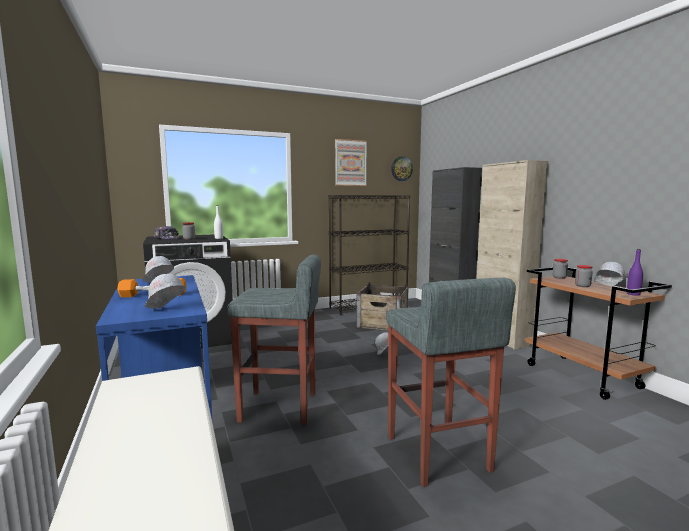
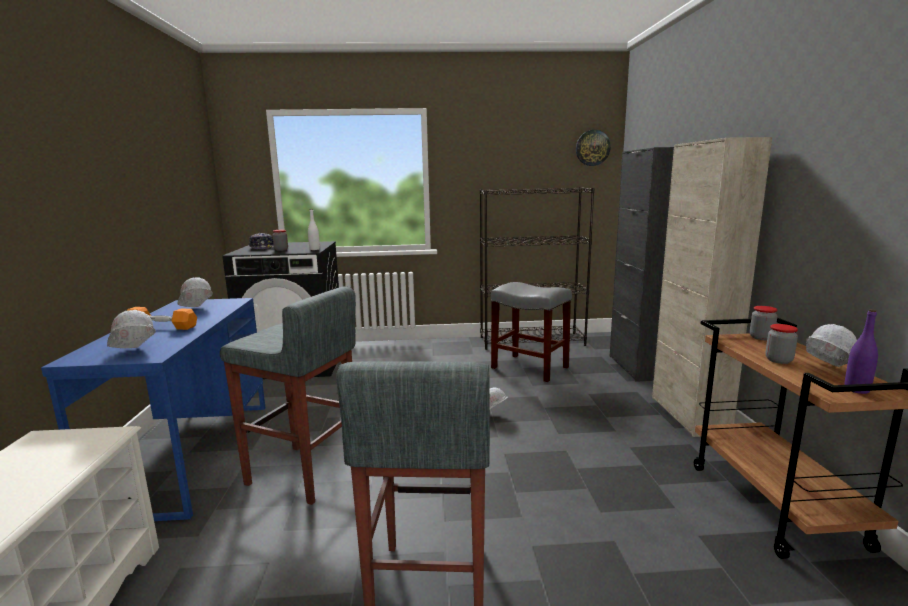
camera: 20 degrees right, 5 degrees up
picture [335,139,367,186] -> none
crate [356,282,409,331] -> grey stool [491,282,572,383]

